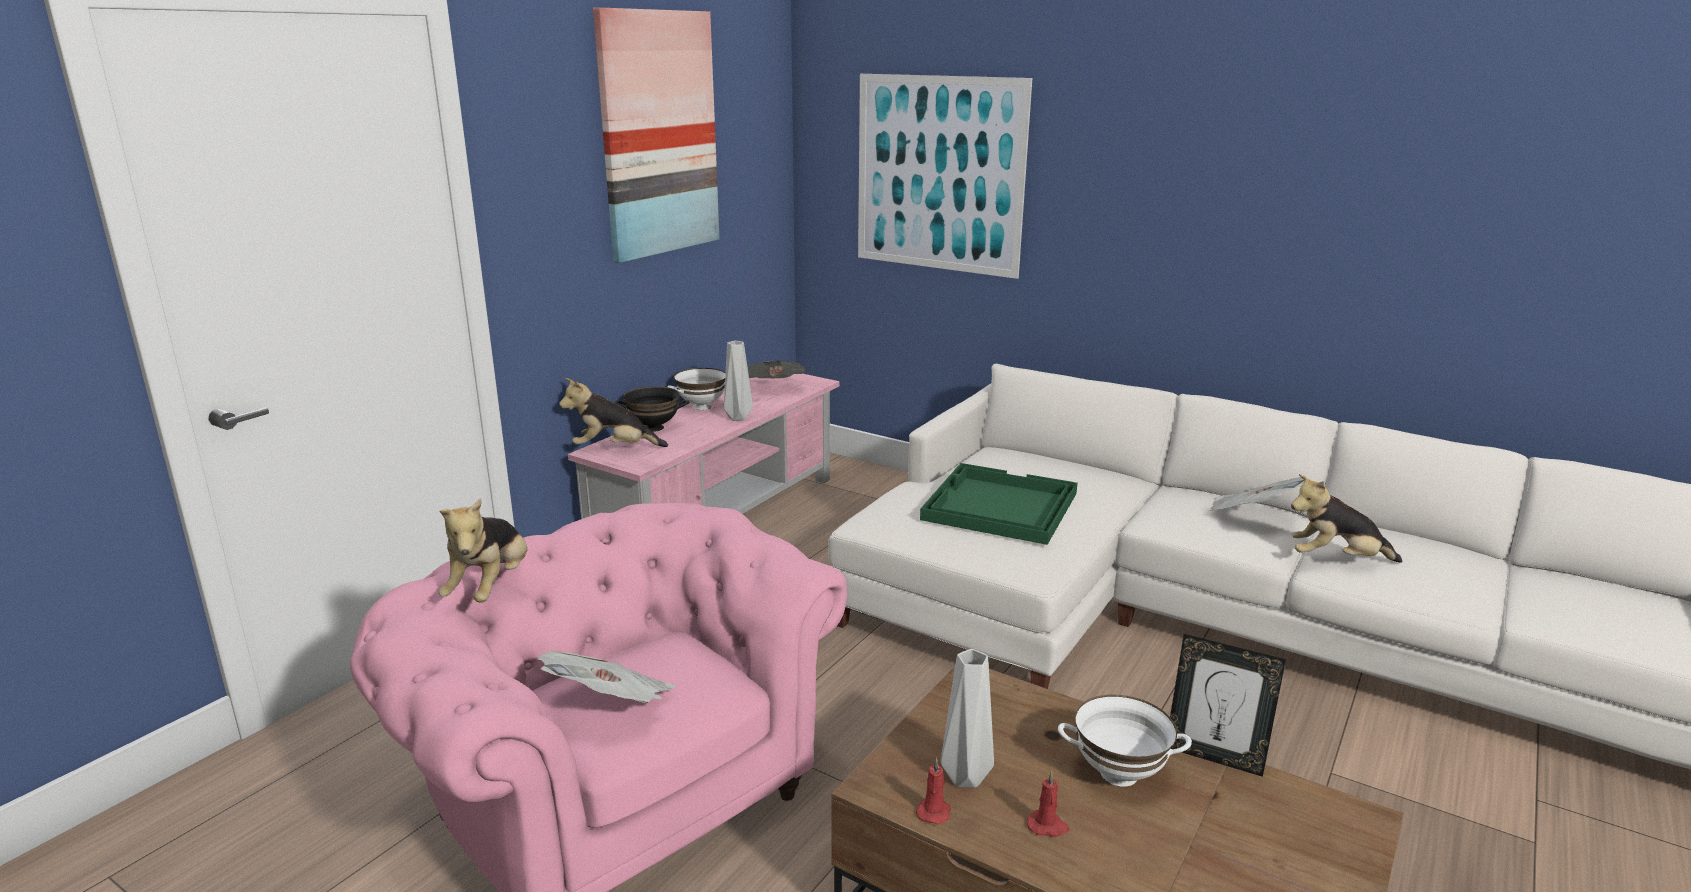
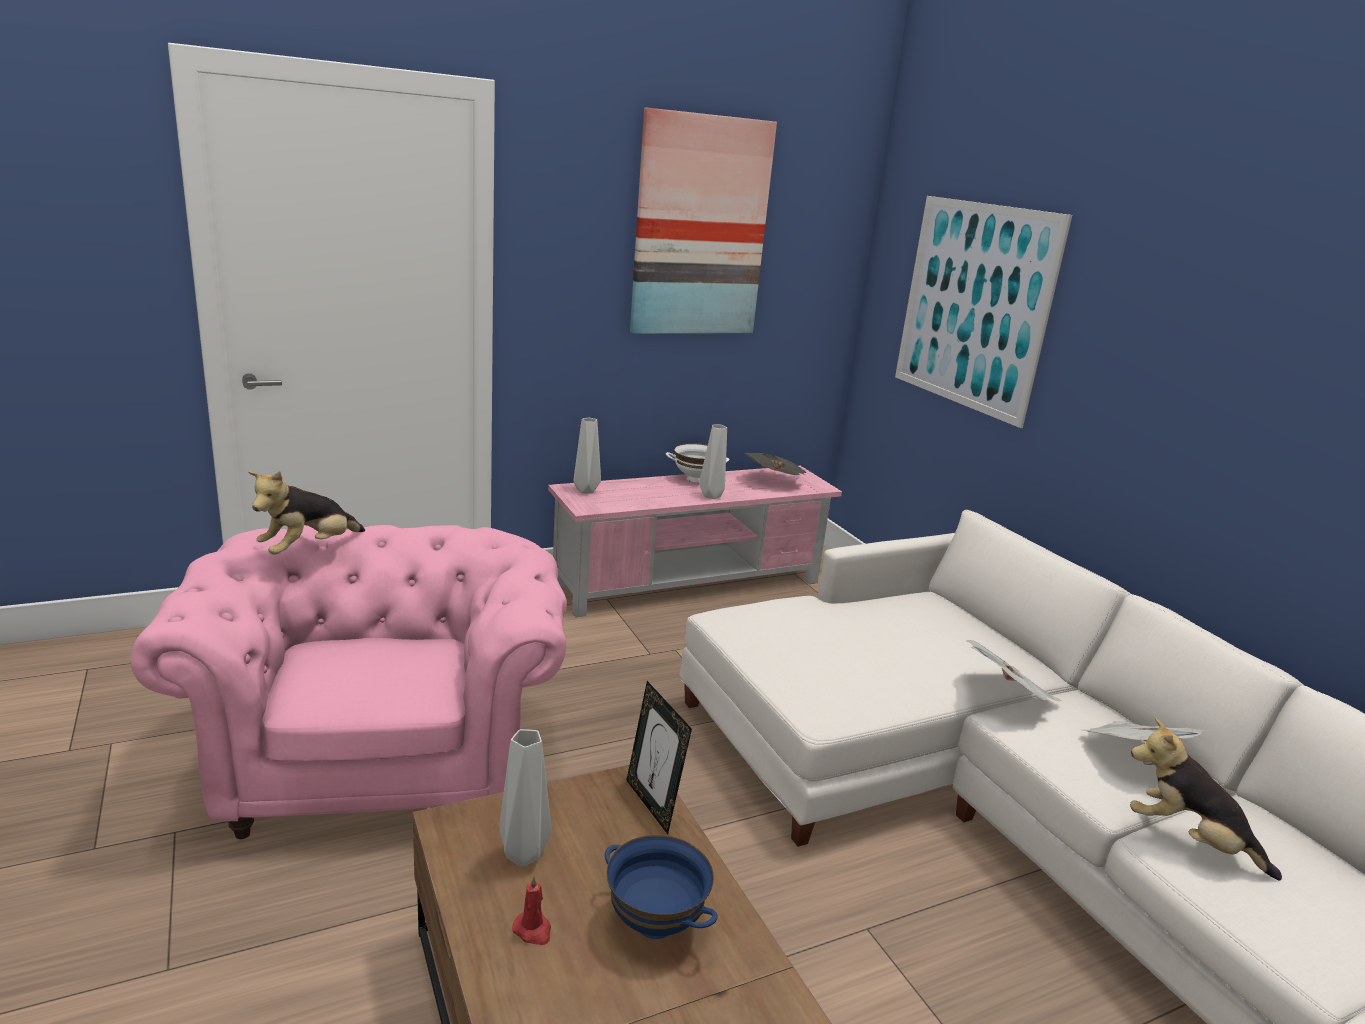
camera: 30 degrees right, 0 degrees up
newspaper [538,651,676,703] -> newspaper moved to [966,640,1061,703]
plush toy [559,378,668,447] -> grey vase [574,417,601,493]
black bowl [615,386,689,432] -> none
red candle [916,758,951,825] -> none
green tray [920,463,1077,545] -> none
white bowl [1058,695,1192,787] -> blue bowl [605,835,718,939]
picture frame [1170,634,1286,777] -> picture frame moved to [626,681,692,834]

